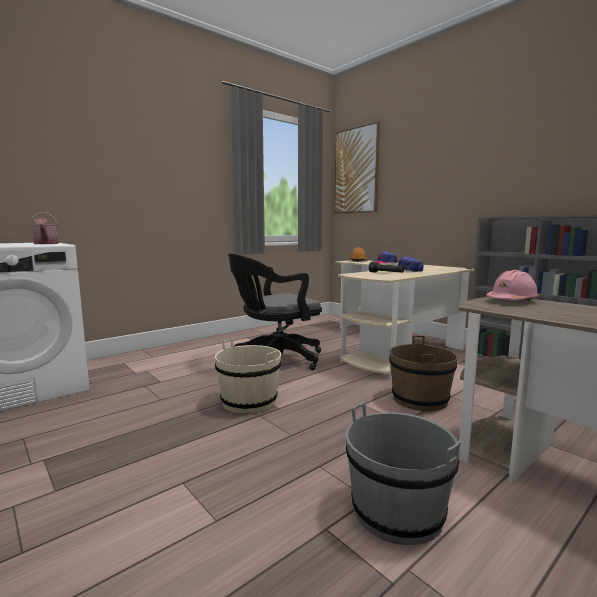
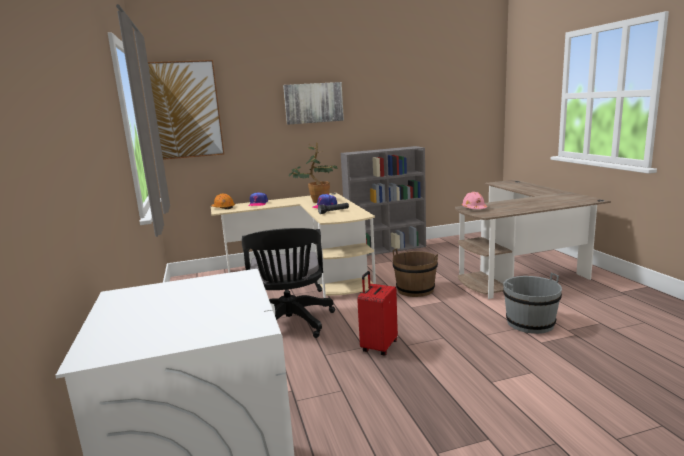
camera: 65 degrees left, 5 degrees up
watering can [30,212,59,244] -> none
beige bucket [215,339,282,414] -> red suitcase [357,271,398,355]
none -> picture [283,82,344,125]
none -> potted plant [288,142,338,203]

